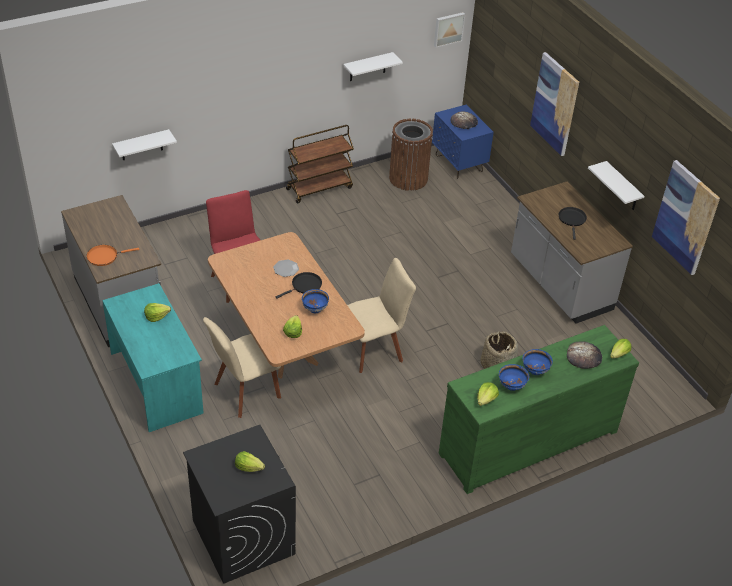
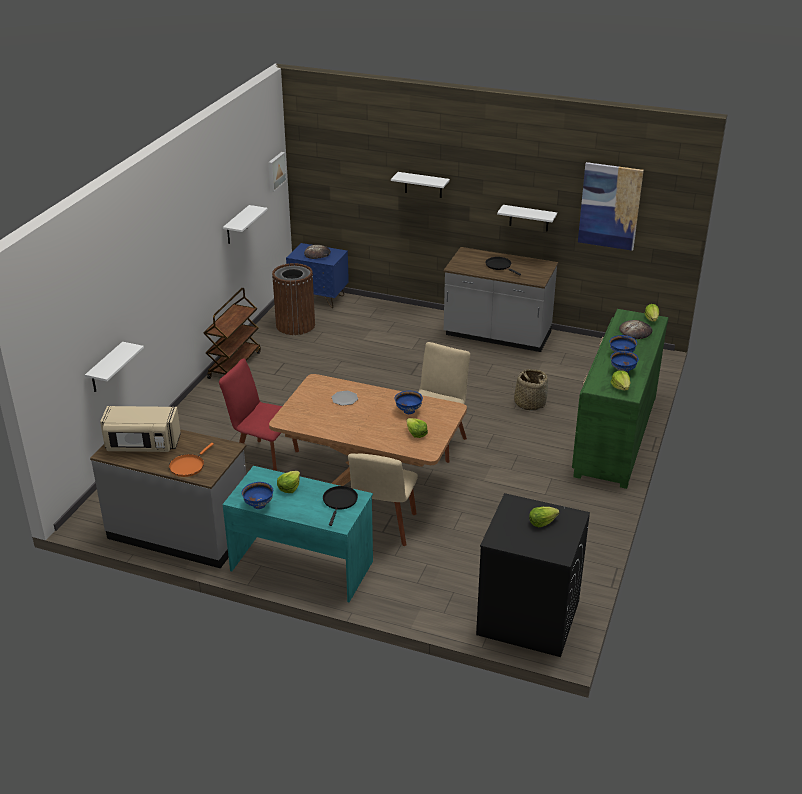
camera: 40 degrees left, 10 degrees down
black frying pan [276,272,322,299] -> black frying pan moved to [323,486,358,526]
picture [530,52,579,156] -> white shelf [391,172,450,198]
none -> beige microwave [100,406,181,452]
none -> blue bowl [242,482,273,509]

